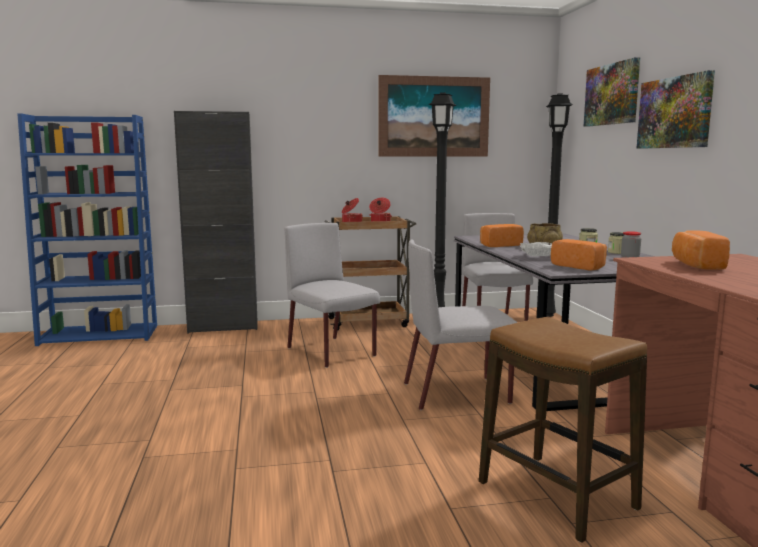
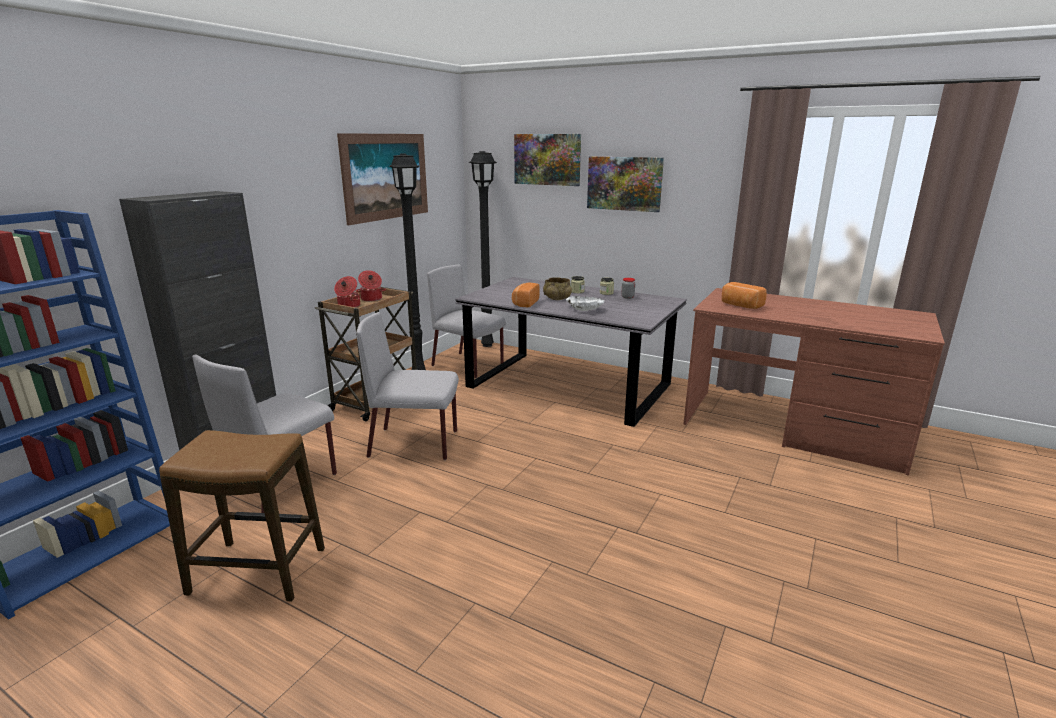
camera: 50 degrees left, 10 degrees up
grey chair [404,239,517,410] -> grey chair moved to [192,355,337,513]
stool [479,317,647,543] -> stool moved to [159,430,325,602]
bread [551,239,607,270] -> none

